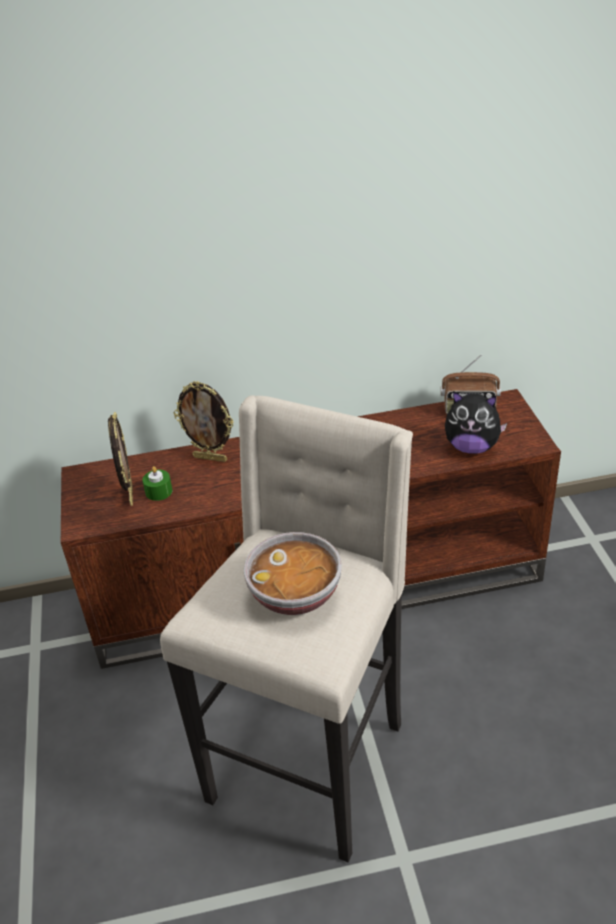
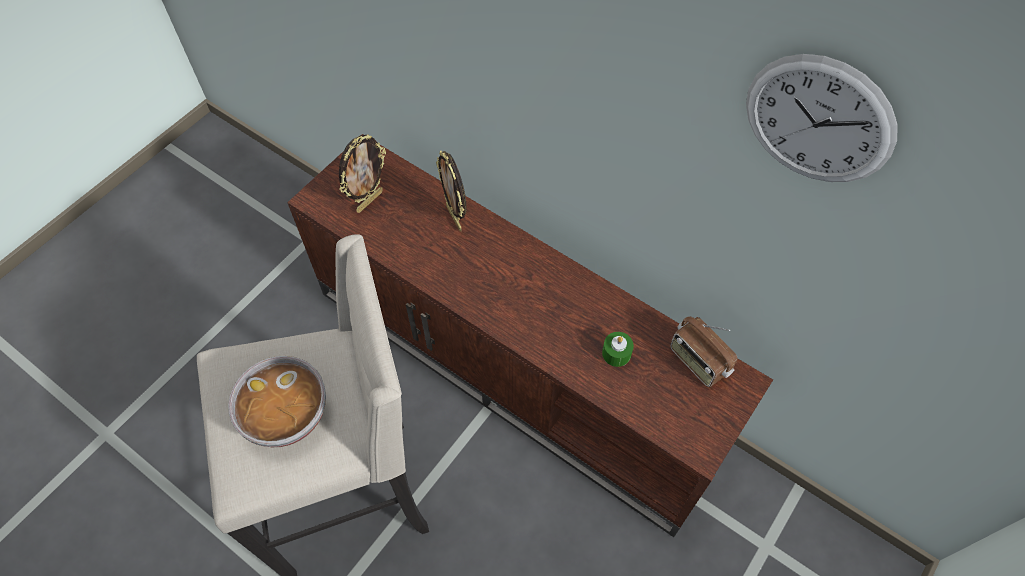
camera: 45 degrees right, 20 degrees up
green candle [142,466,172,501] -> green candle moved to [602,332,634,367]
plush toy [445,391,507,454] -> none
none -> wall clock [746,54,898,182]

